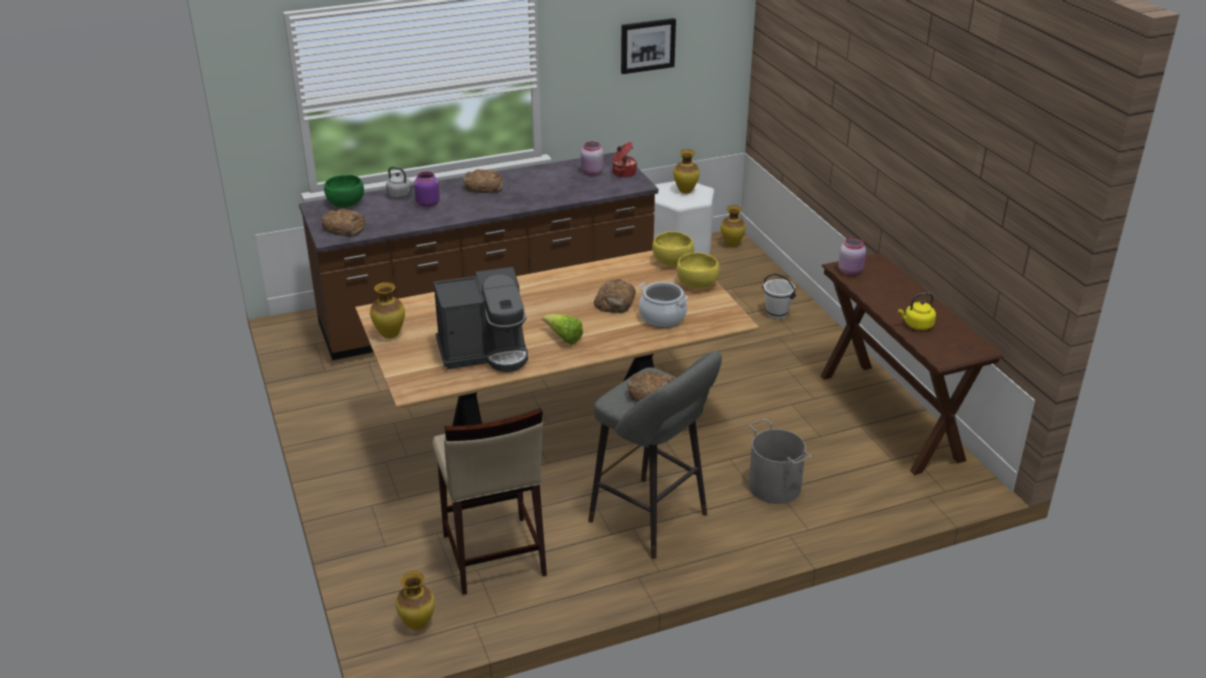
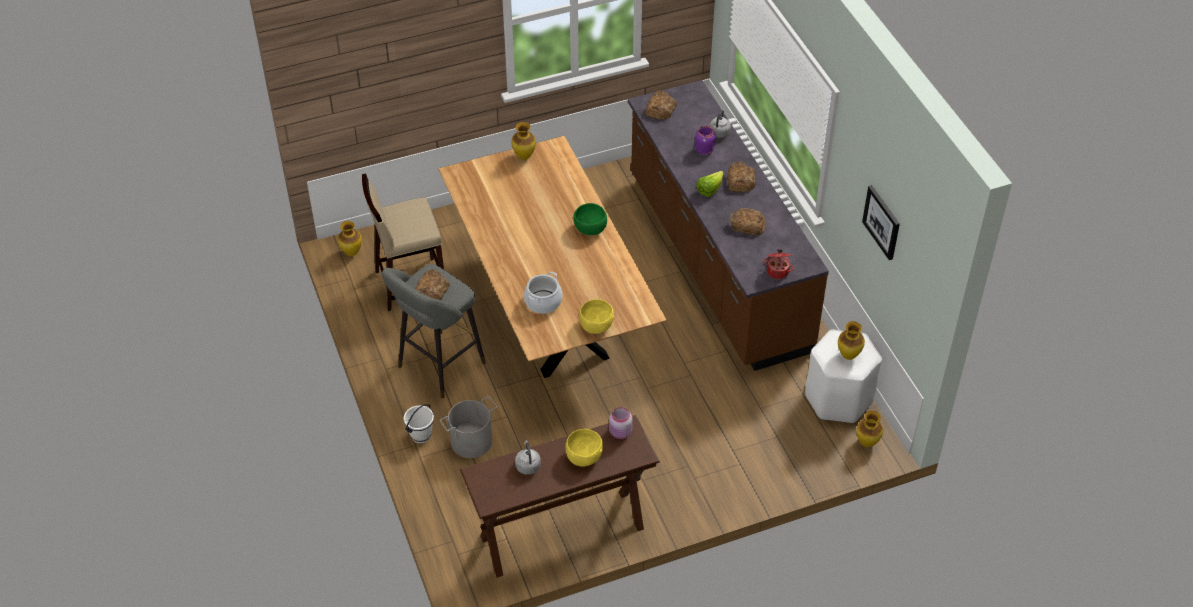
camera: 90 degrees right, 15 degrees up
green bowl [324,175,364,208] -> green bowl moved to [573,203,607,235]
coffee machine [434,267,528,372] -> none
lettuce [542,314,583,345] -> lettuce moved to [696,171,724,197]
pink jar [581,142,604,176] -> none
bread [594,279,636,313] -> bread moved to [729,208,765,236]
yellow bowl [652,231,694,266] -> yellow bowl moved to [566,429,603,467]
white bucket [762,274,796,319] -> white bucket moved to [404,404,434,443]
yellow kettle [898,293,936,330] -> grey kettle [515,440,541,475]

